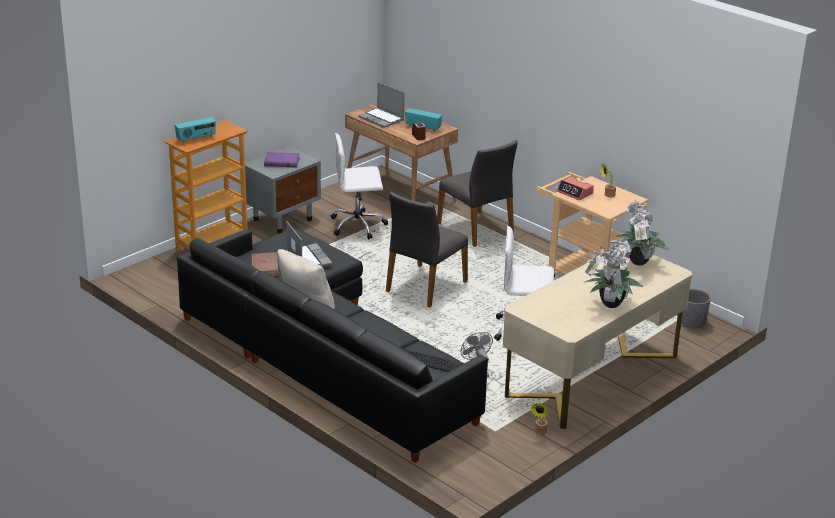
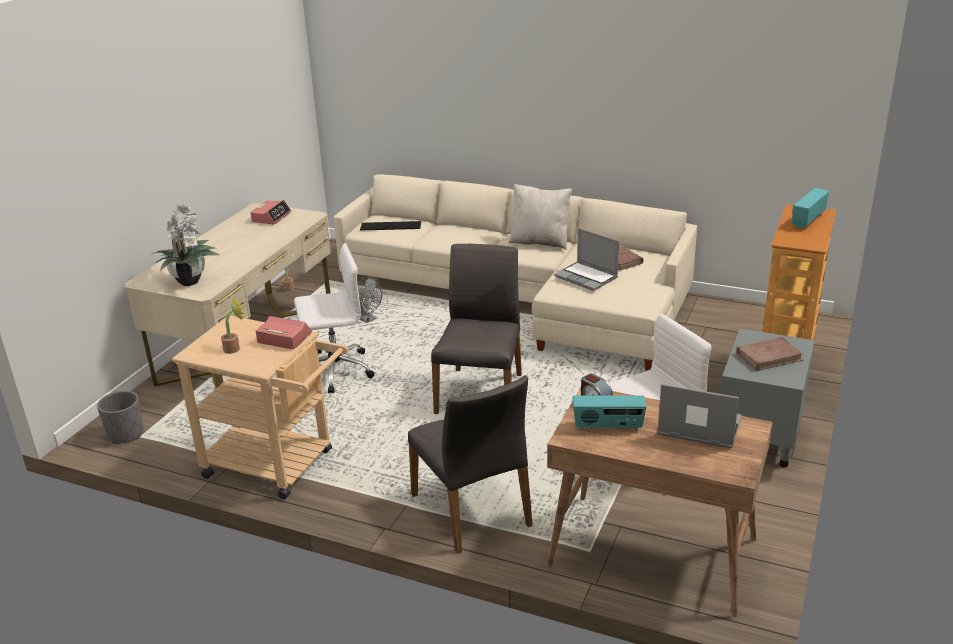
camera: 160 degrees right, 0 degrees up
black sofa [177,228,488,463] -> beige sofa [333,174,697,371]
purple book [264,152,300,168] -> brown book [736,337,803,371]
grey chair [437,140,518,247] -> grey chair turned 150 degrees counterclockwise [408,375,533,554]
potted plant [583,240,643,308] -> none
none -> alarm clock [250,200,291,224]

